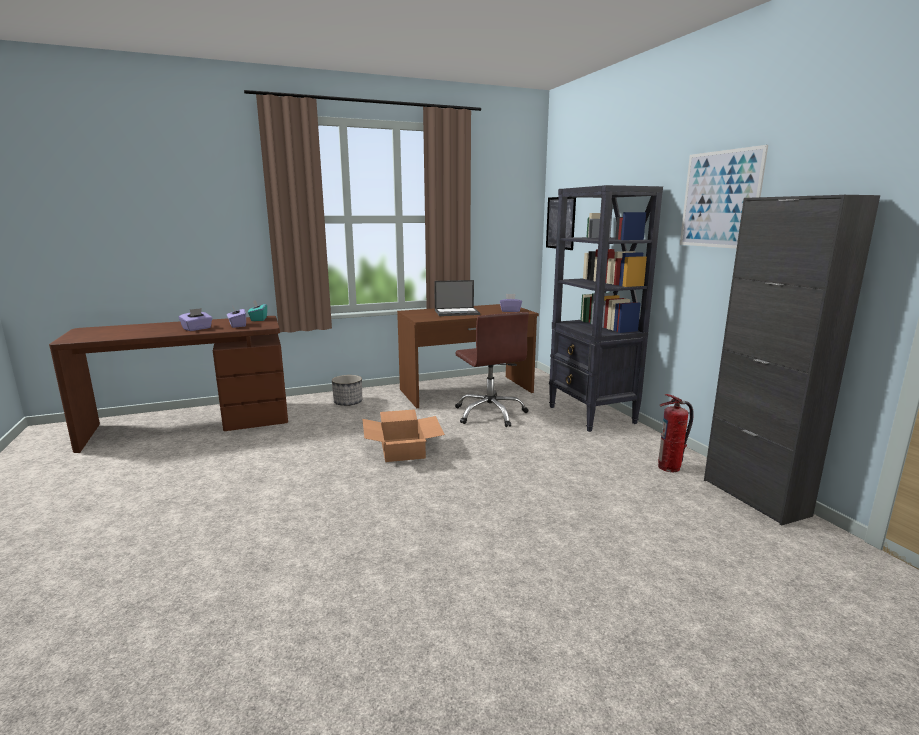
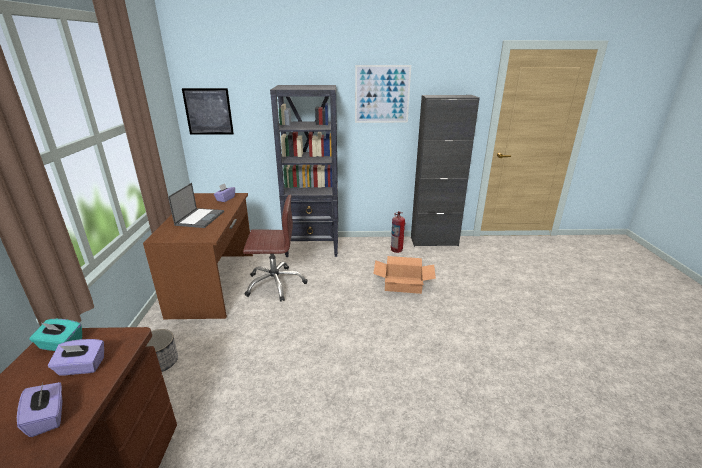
camera: 70 degrees left, 10 degrees up
cardboard box [362,409,445,462] -> cardboard box moved to [373,256,436,294]

